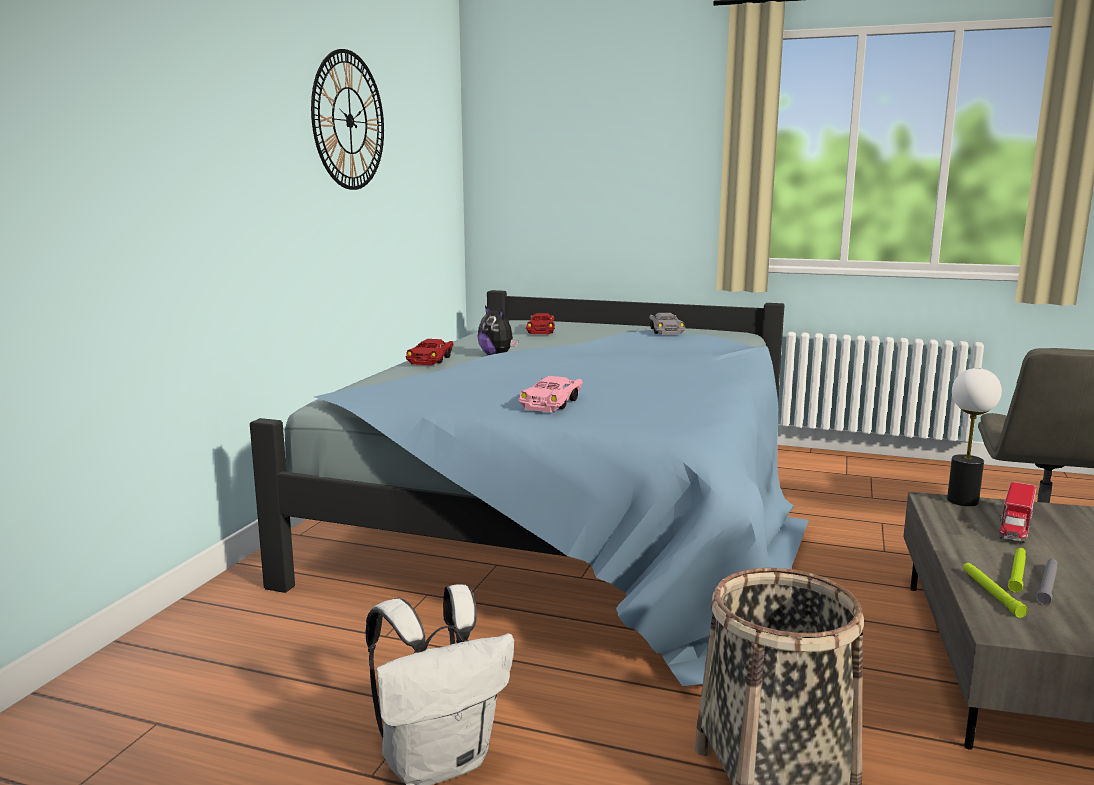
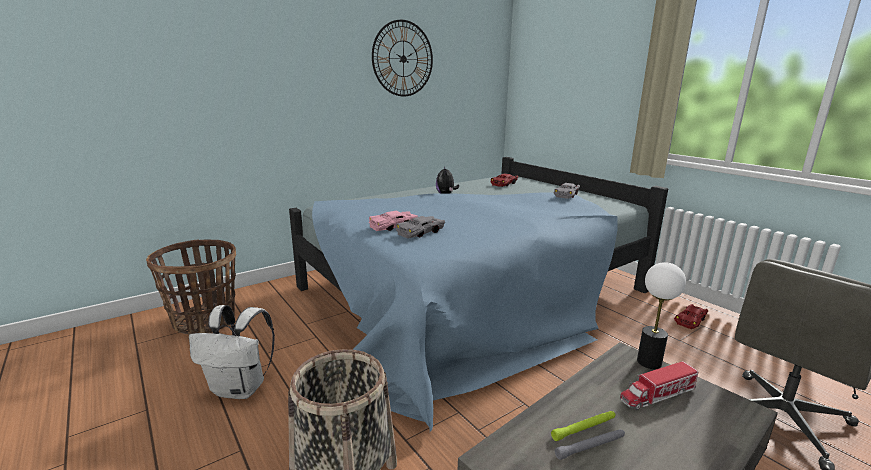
camera: 35 degrees right, 5 degrees up
red toy car [406,339,454,365] -> red toy car moved to [674,304,708,329]
green flashlight [963,563,1028,618] -> none
none -> basket [146,239,236,335]
none -> grey toy car [396,216,445,239]

